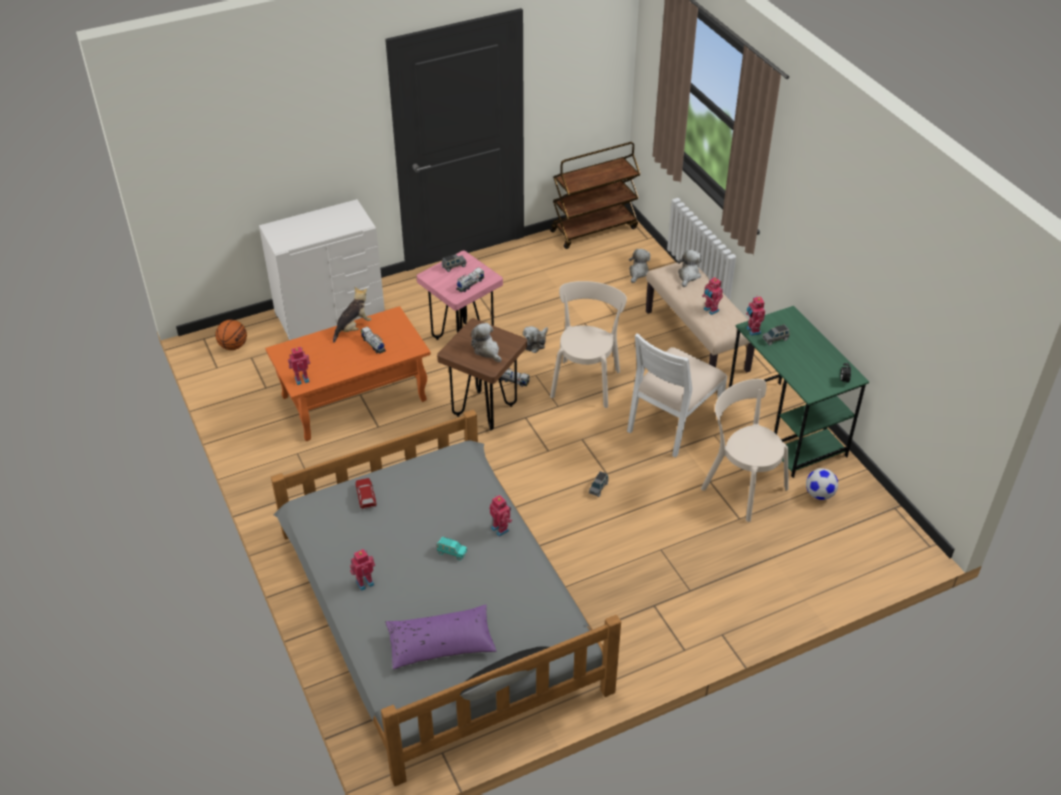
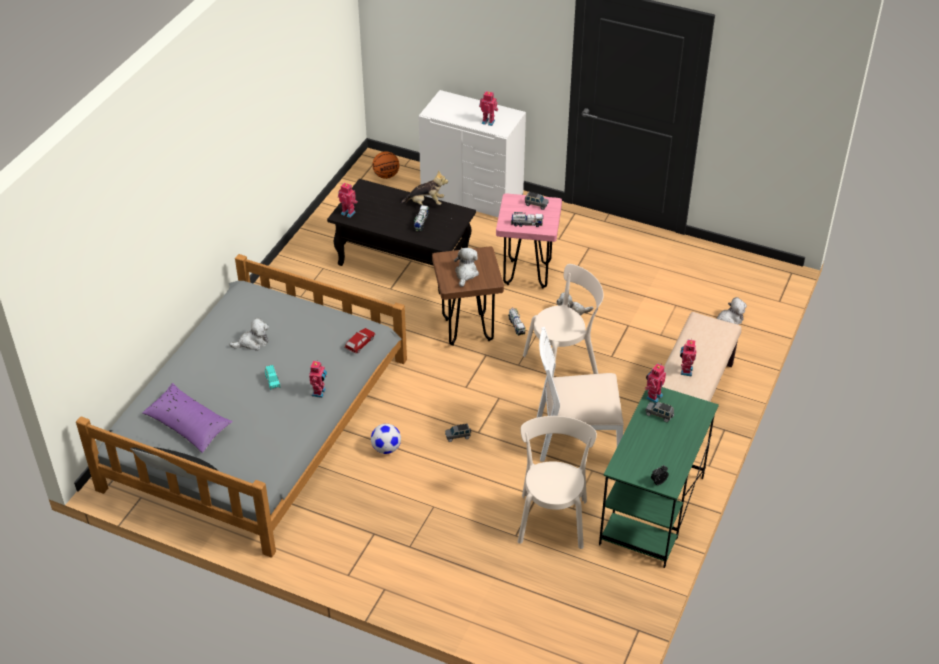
camera: 50 degrees right, 0 degrees up
orange coffee table [265,306,431,441] -> black coffee table [327,179,476,294]
toy robot [350,549,375,591] -> toy robot moved to [479,91,498,126]
toy car [355,478,377,509] -> toy car moved to [344,328,375,353]
brown cart [550,142,641,249] -> none
plush toy [678,250,701,287] -> plush toy moved to [229,318,269,351]
football [806,468,838,500] -> football moved to [371,424,401,454]

